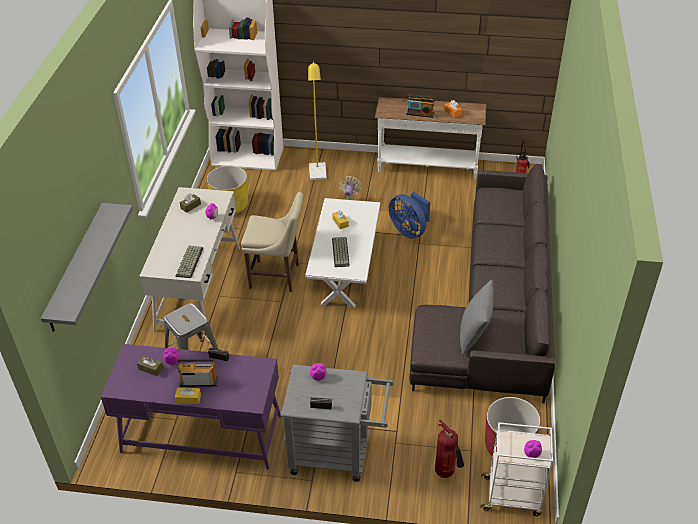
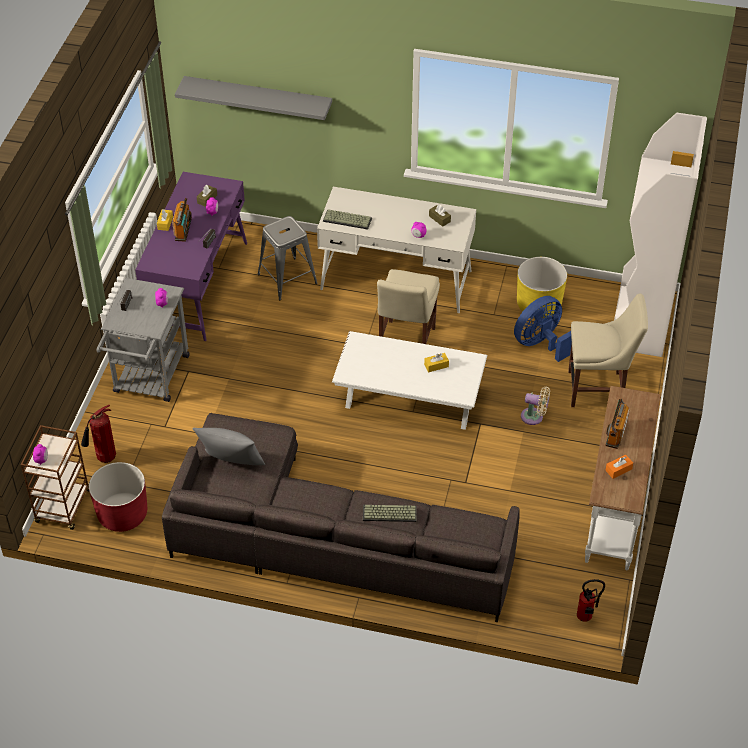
camera: 95 degrees right, 5 degrees up
yellow floor lamp [308,61,327,180] -> beige chair [568,294,648,407]
keyboard [332,237,350,267] -> keyboard moved to [363,505,417,522]
blue fan [389,192,430,239] -> blue fan moved to [514,296,572,362]
white cart [481,422,553,516] -> brown cart [21,425,89,530]

